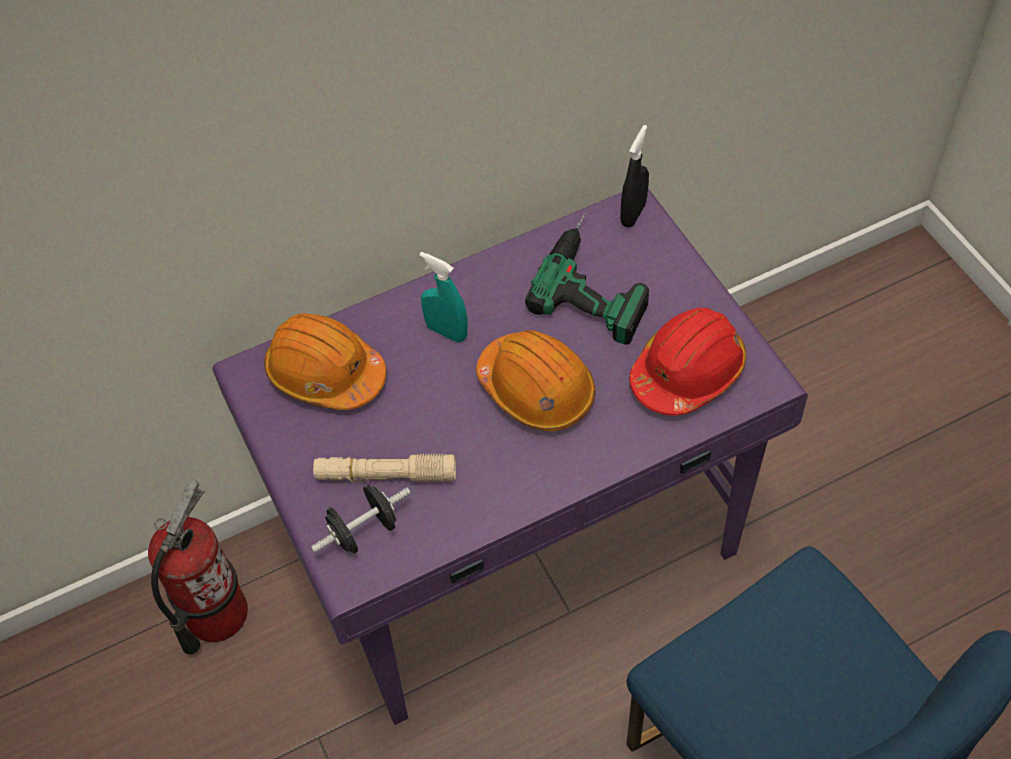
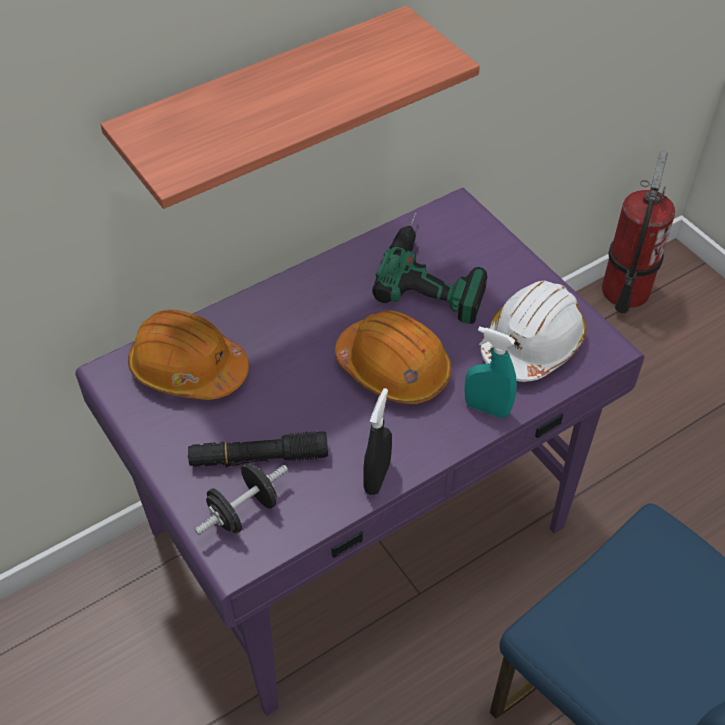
camera: 10 degrees left, 5 degrees down
fire extinguisher [148,479,248,654] -> fire extinguisher moved to [602,151,675,313]
beige flashlight [313,454,456,483] -> black flashlight [188,431,328,467]
turquoise spray bottle [420,252,468,343] -> turquoise spray bottle moved to [464,326,517,418]
black spray bottle [620,125,649,227] -> black spray bottle moved to [363,388,392,495]
red hard hat [629,308,747,416] -> white hard hat [481,281,586,382]
none -> shelf [100,6,480,209]

